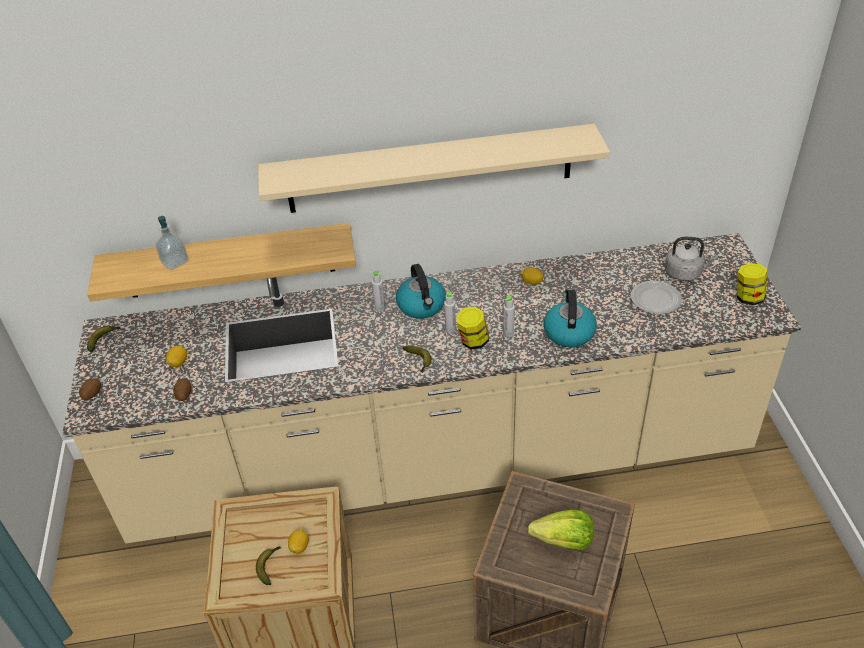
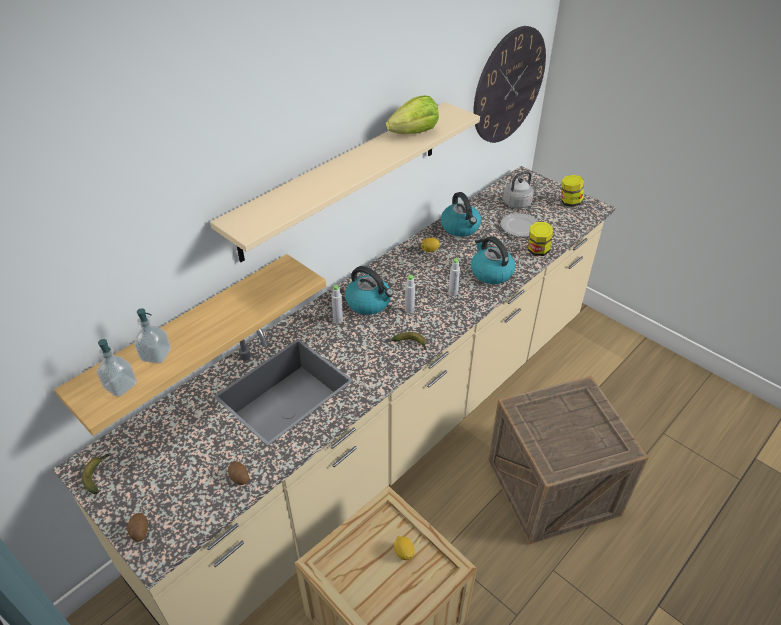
camera: 40 degrees left, 0 degrees up
lemon [166,345,187,367] -> none
banana [256,546,281,585] -> none
jar [457,306,489,349] -> jar moved to [528,222,553,256]
lettuce [527,510,594,550] -> lettuce moved to [386,96,439,134]
none -> soap dispenser [97,339,137,397]
none -> kettle [441,192,481,237]
none -> wall clock [473,26,546,143]

